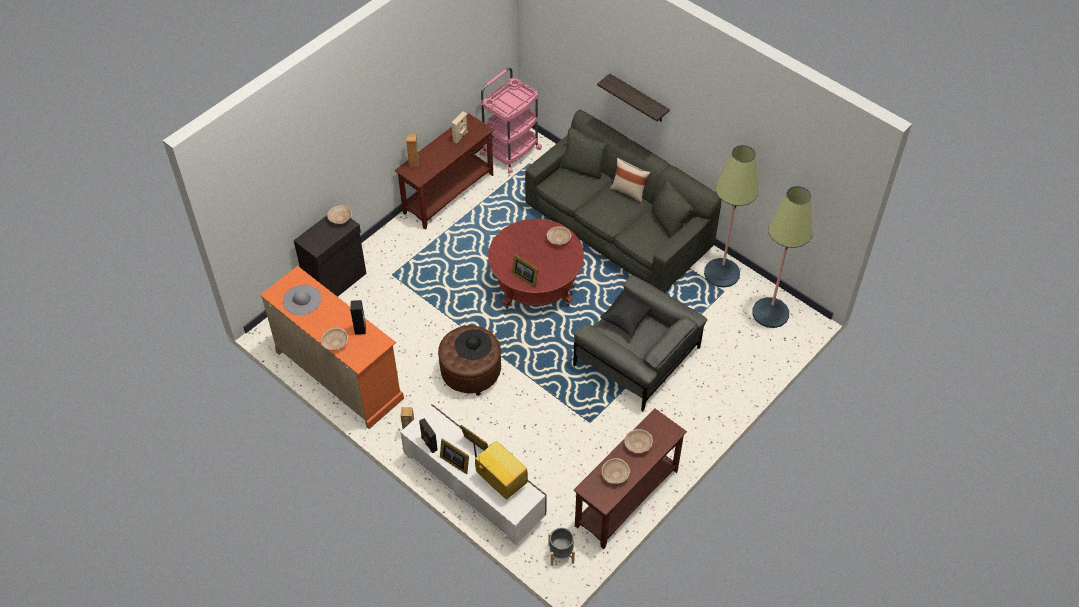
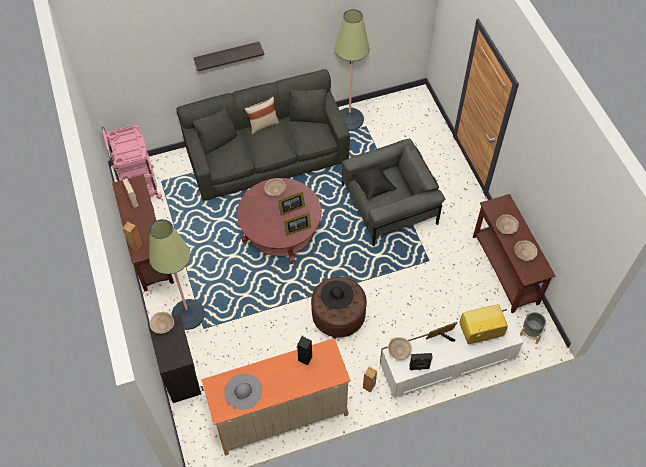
camera: 60 degrees left, 5 degrees up
beige bowl [321,328,348,350] -> beige bowl moved to [388,337,412,360]
picture frame [440,439,469,474] -> picture frame moved to [278,191,305,216]
floor lamp [752,186,812,328] -> floor lamp moved to [149,219,205,330]

